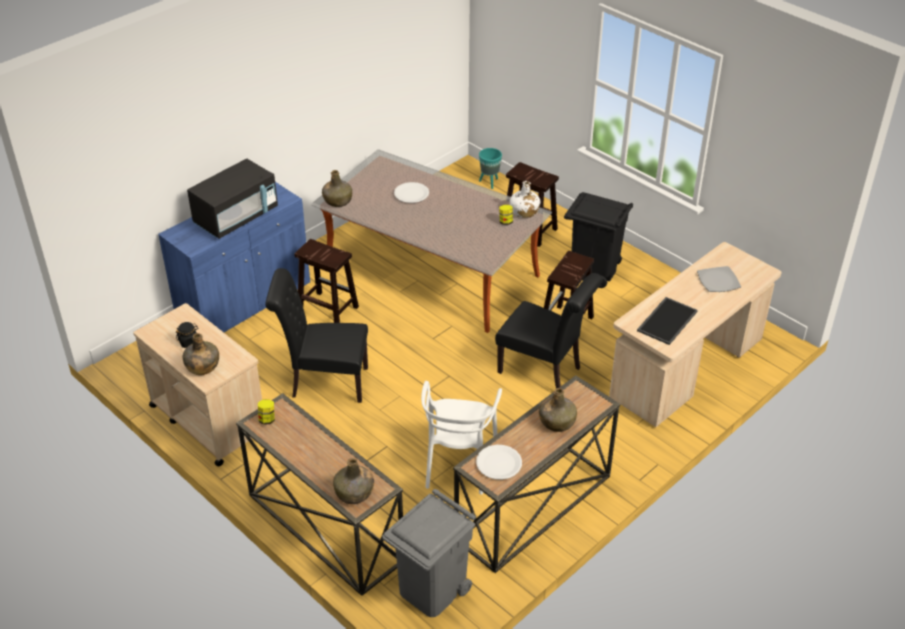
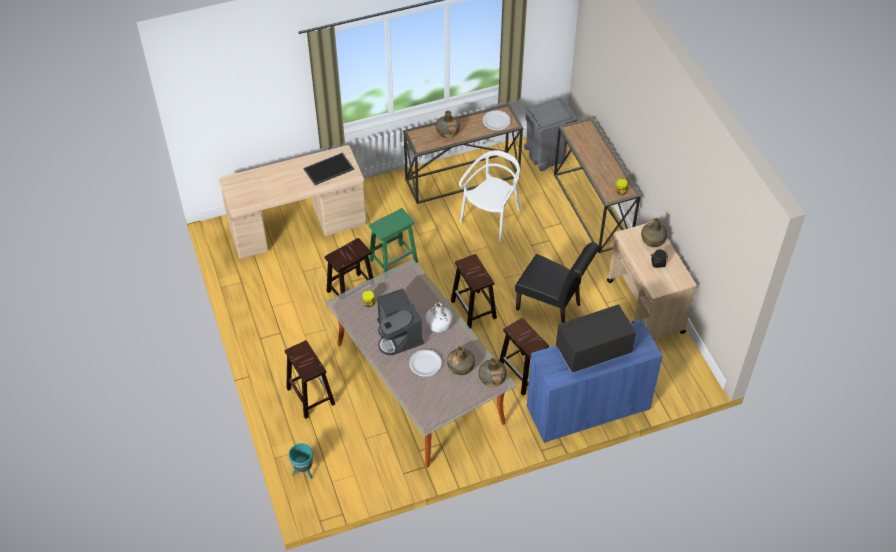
camera: 155 degrees left, 10 degrees up
green bottle [333,458,374,504] -> green bottle moved to [447,346,475,375]
black chair [495,273,603,388] -> green stool [369,208,418,272]
white bottle [510,181,540,218] -> white bottle moved to [425,303,452,333]
black trash can [564,192,633,288] -> none
plate [697,266,741,292] -> none
none -> coffee machine [377,288,424,356]
none -> brown stool [451,254,497,329]

